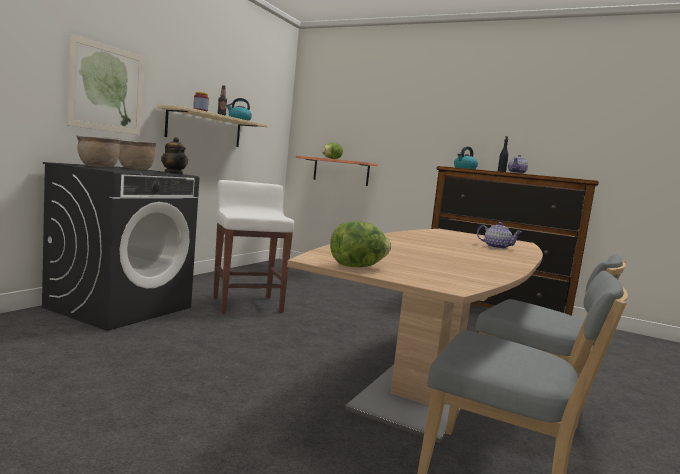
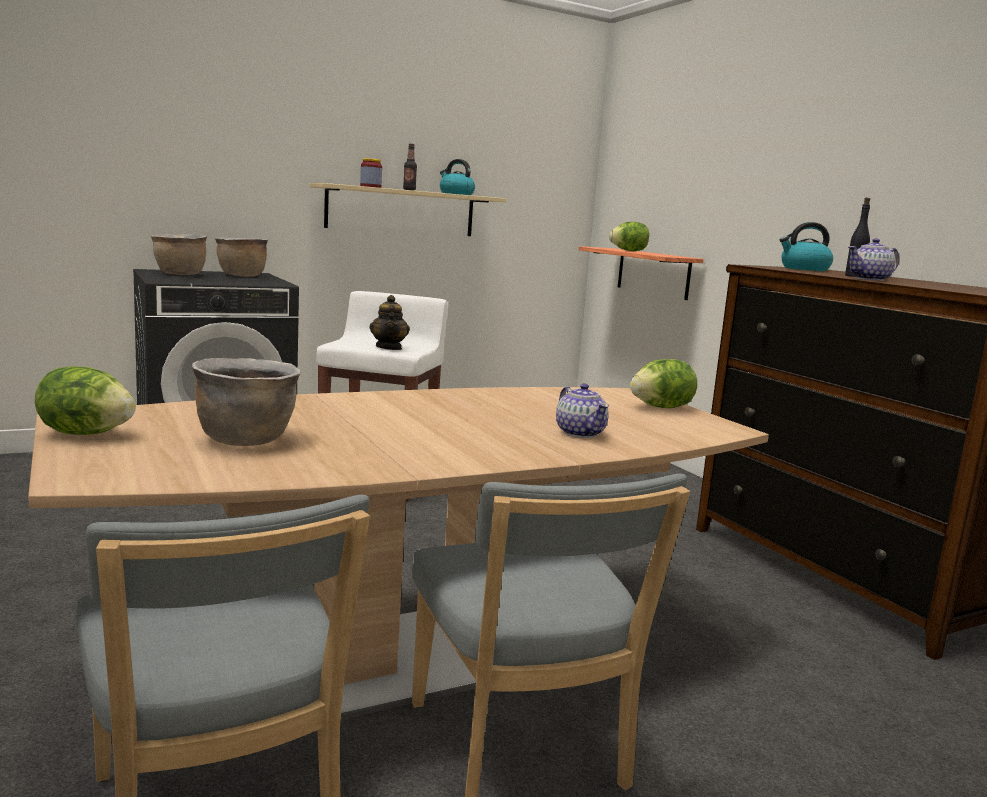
camera: 35 degrees right, 5 degrees up
picture [67,34,144,135] -> none
teapot [161,137,188,175] -> teapot moved to [369,295,410,350]
none -> brown cooking pot [192,358,301,446]
none -> lettuce [630,359,697,408]

